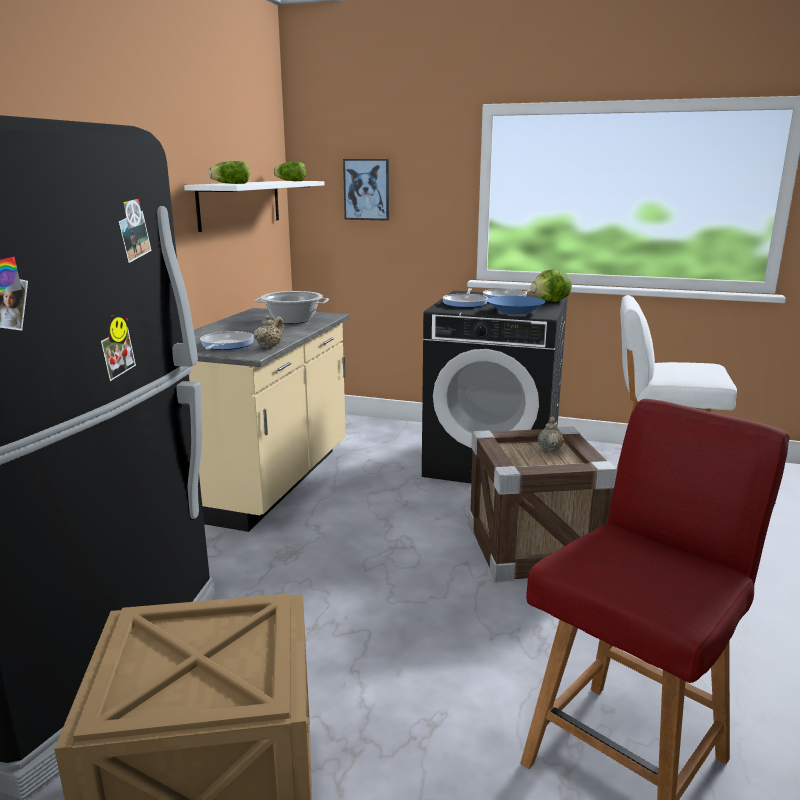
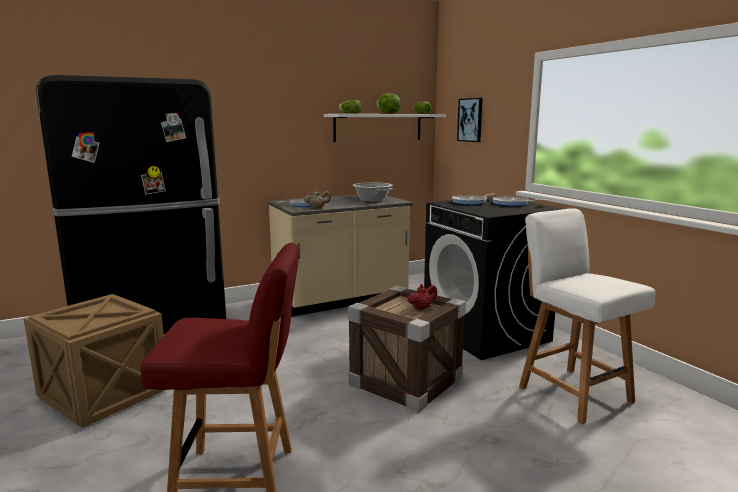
camera: 45 degrees right, 5 degrees down
blue bowl [487,296,545,315] -> none
lettuce [530,269,572,302] -> lettuce moved to [376,93,401,114]
beige teapot [538,416,564,453] -> red teapot [407,284,437,310]

